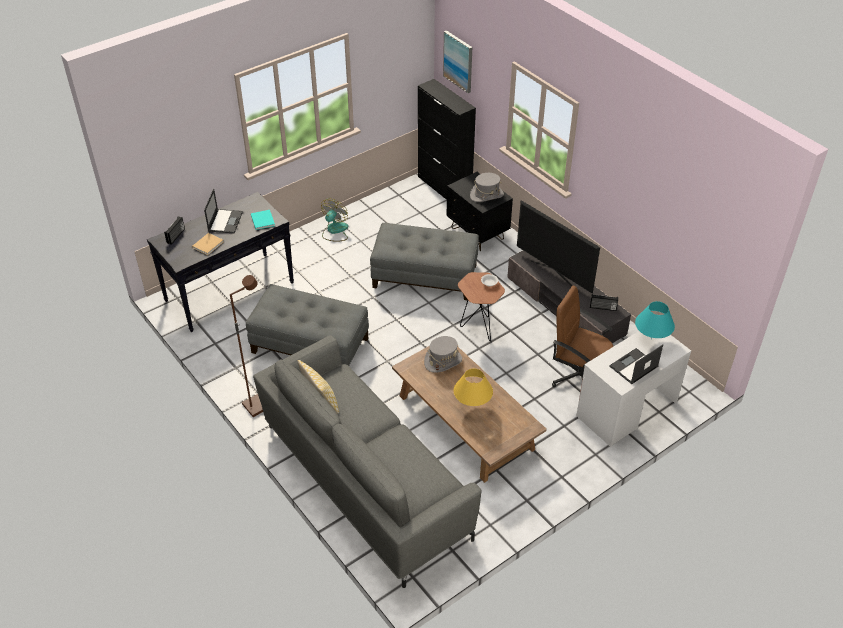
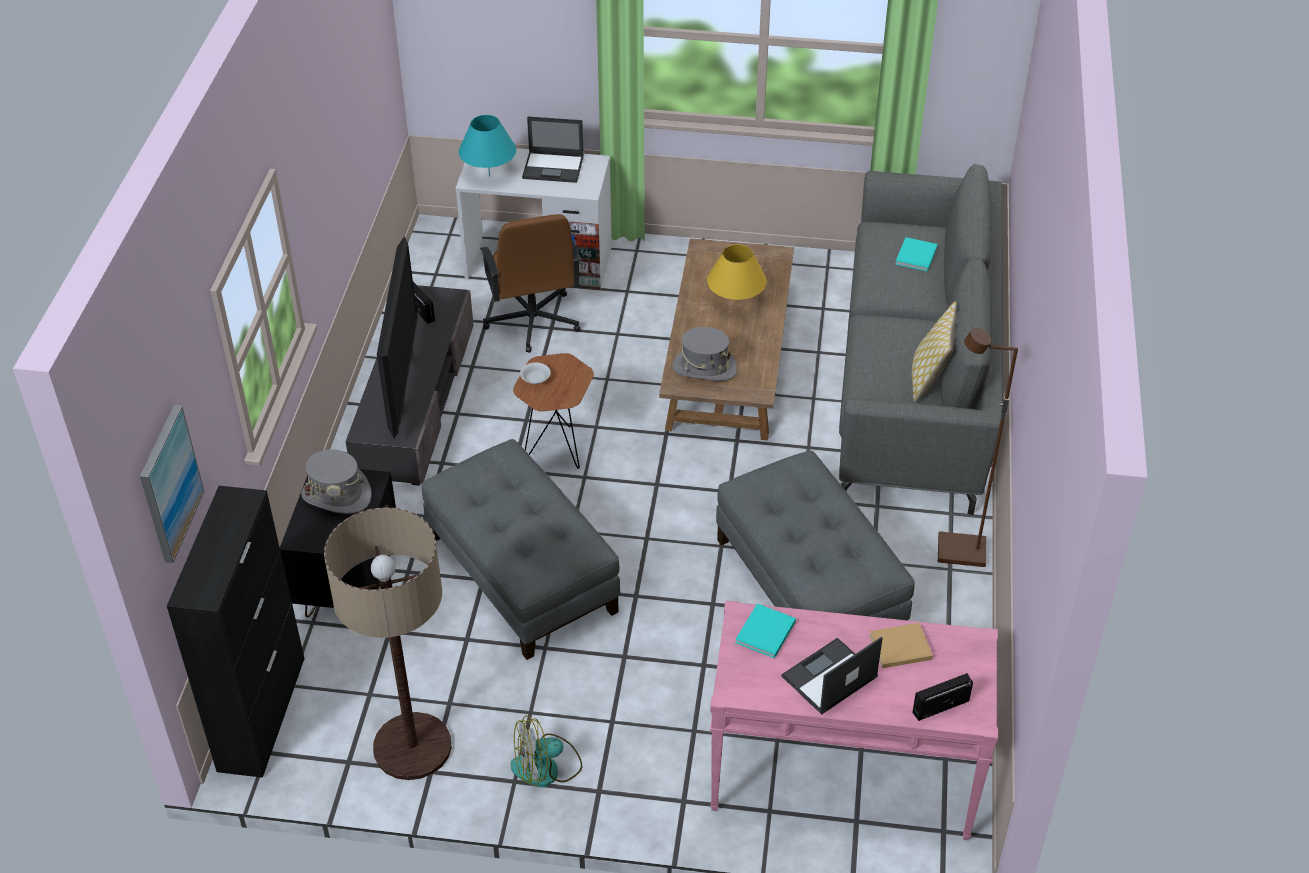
camera: 135 degrees left, 0 degrees up
black console table [147,192,294,332] -> pink console table [710,601,998,841]
none -> floor lamp [324,507,452,780]
none -> turquoise book [895,237,937,272]

